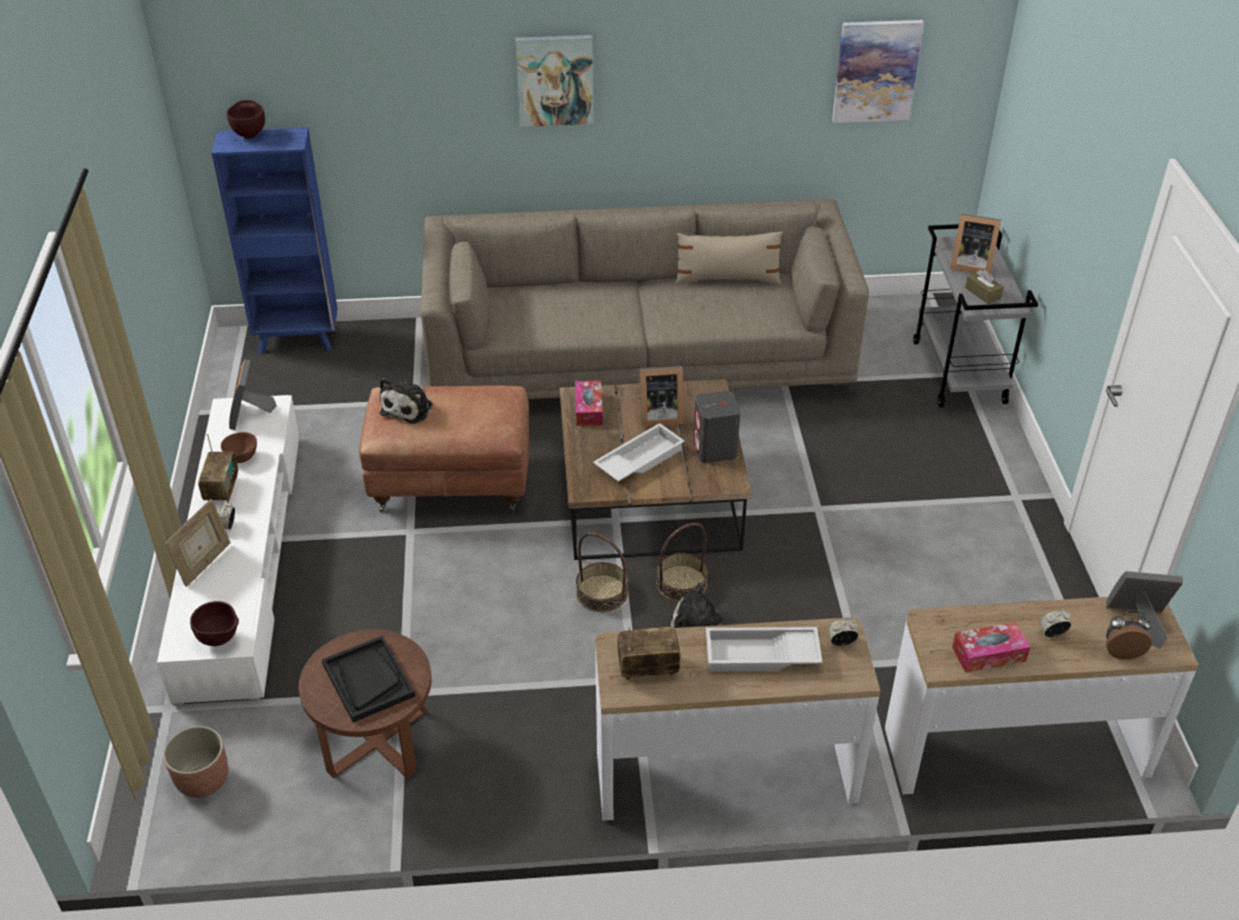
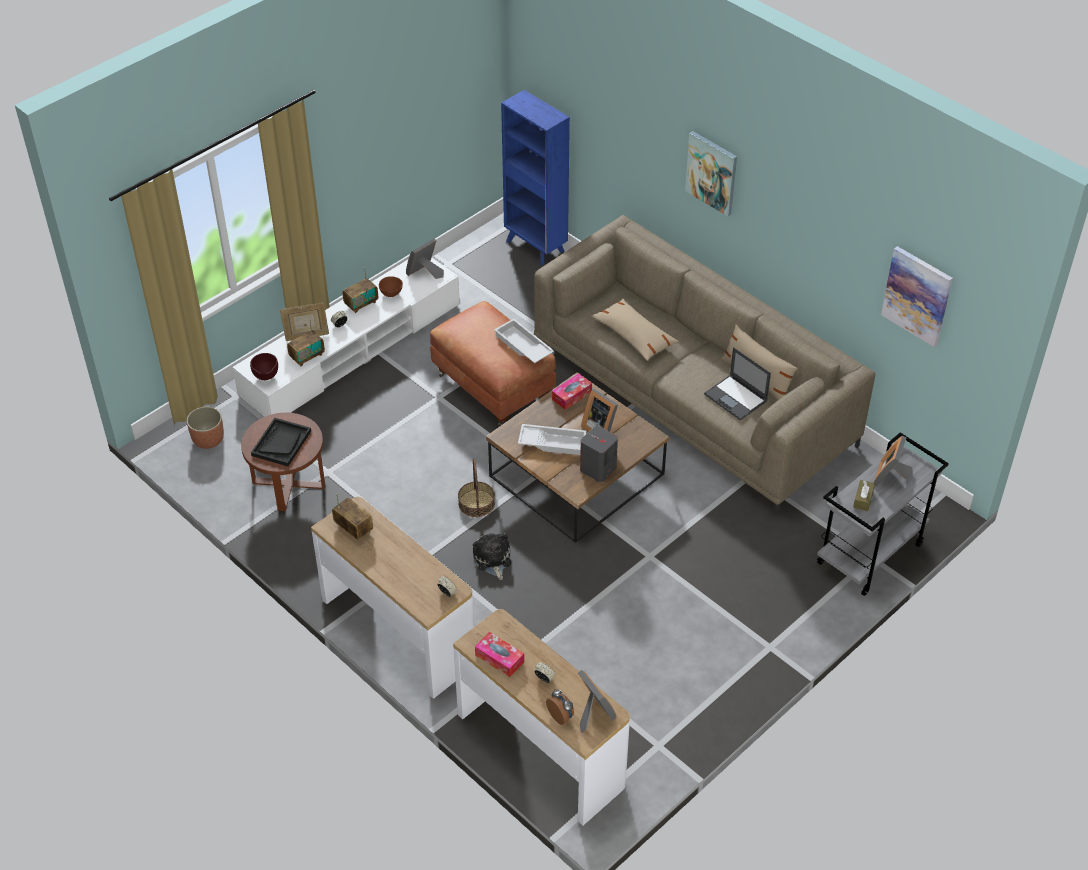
camera: 50 degrees right, 5 degrees up
brown bowl [227,100,265,139] -> none
plush toy [380,378,433,424] -> none
basket [656,523,708,602] -> none
white tray [706,627,822,672] -> white tray moved to [494,319,554,363]
picture frame [950,214,1001,274] -> picture frame turned 45 degrees clockwise [874,436,913,487]
none -> radio [287,319,325,367]
none -> beige pillow [591,299,679,361]
none -> laptop [704,347,771,421]

